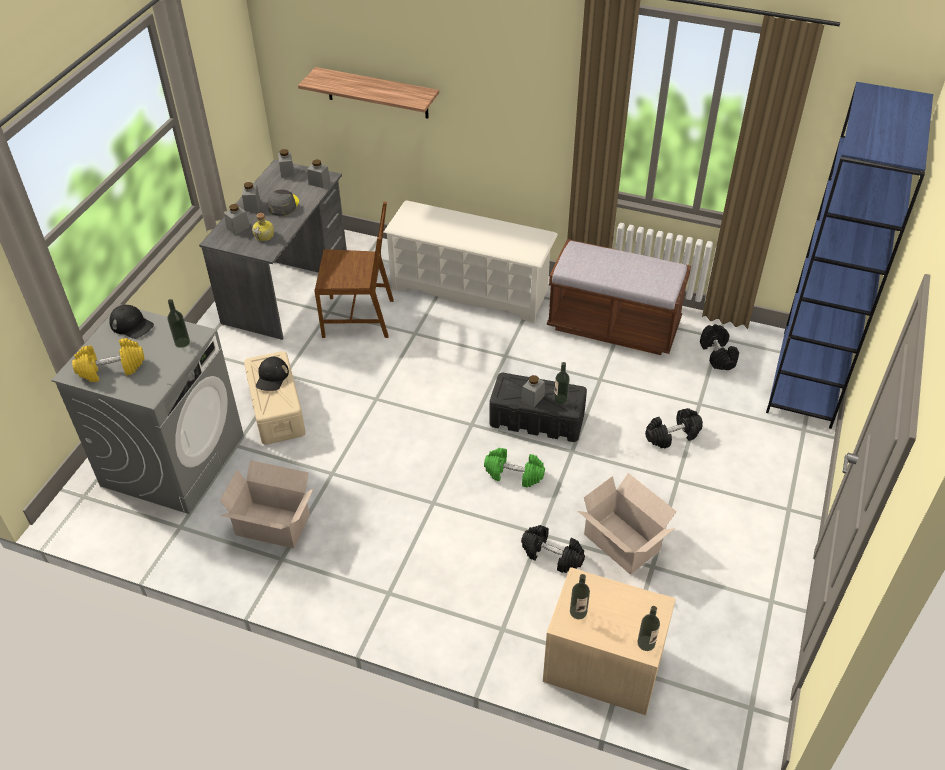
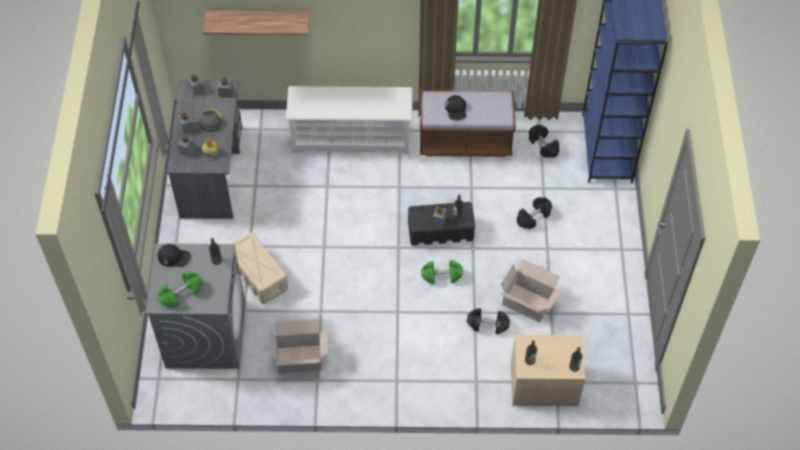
camera: 20 degrees left, 10 degrees up
yellow dumbbell [72,338,144,382] -> green dumbbell [158,271,202,307]
black cap [256,357,289,391] -> black cap moved to [445,95,466,120]
brown chair [314,202,394,338] -> none

